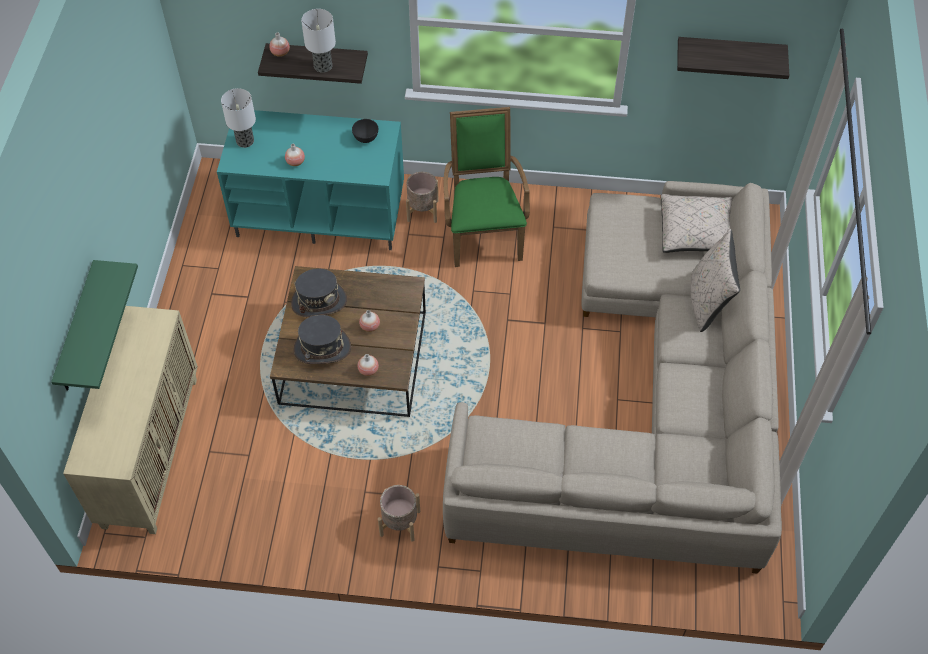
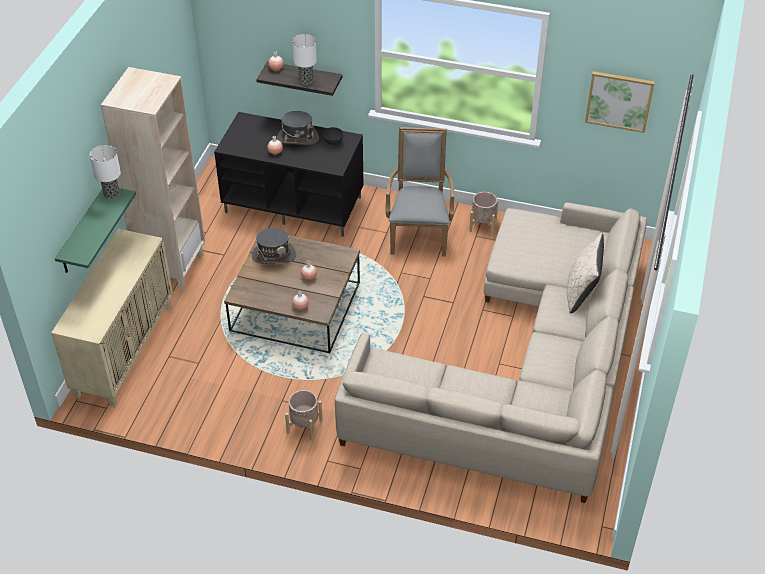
camera: 10 degrees right, 10 degrees down
turquoise tv stand [217,109,404,250] -> black tv stand [214,112,363,237]
table lamp [221,88,256,148] -> table lamp moved to [90,145,121,199]
grey hat [294,315,351,364] -> grey hat moved to [277,111,319,145]
beige planter [406,172,438,223] -> beige planter moved to [469,192,498,235]
green armchair [444,107,530,267] -> grey armchair [386,127,454,257]
beige pillow [660,194,732,253] -> none
shelf [677,37,789,79] -> picture [585,71,655,133]
none -> beige bookcase [101,67,205,291]

